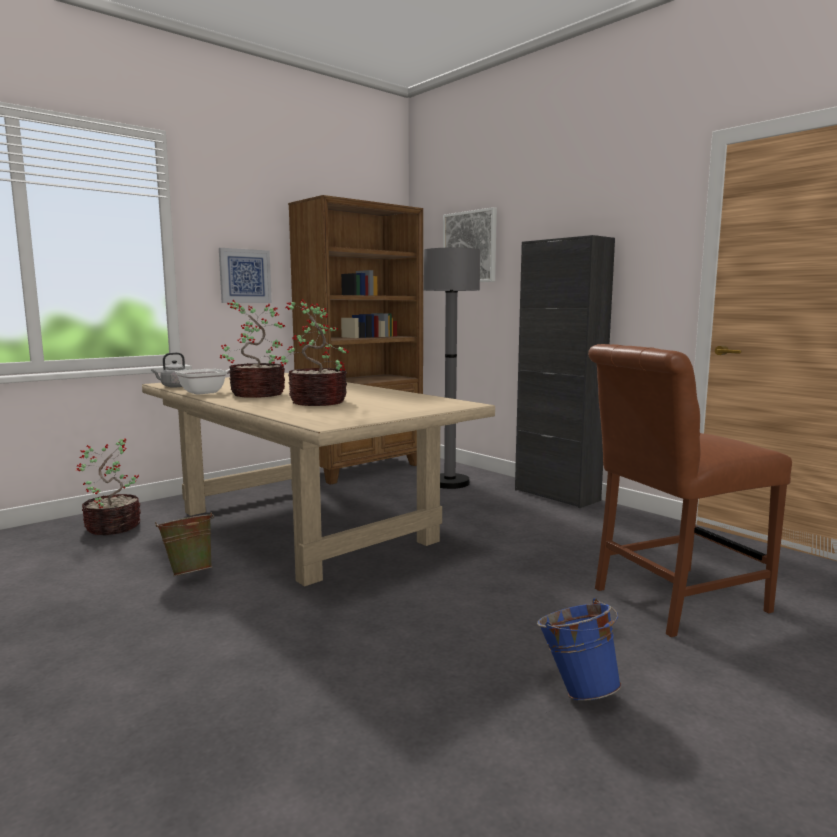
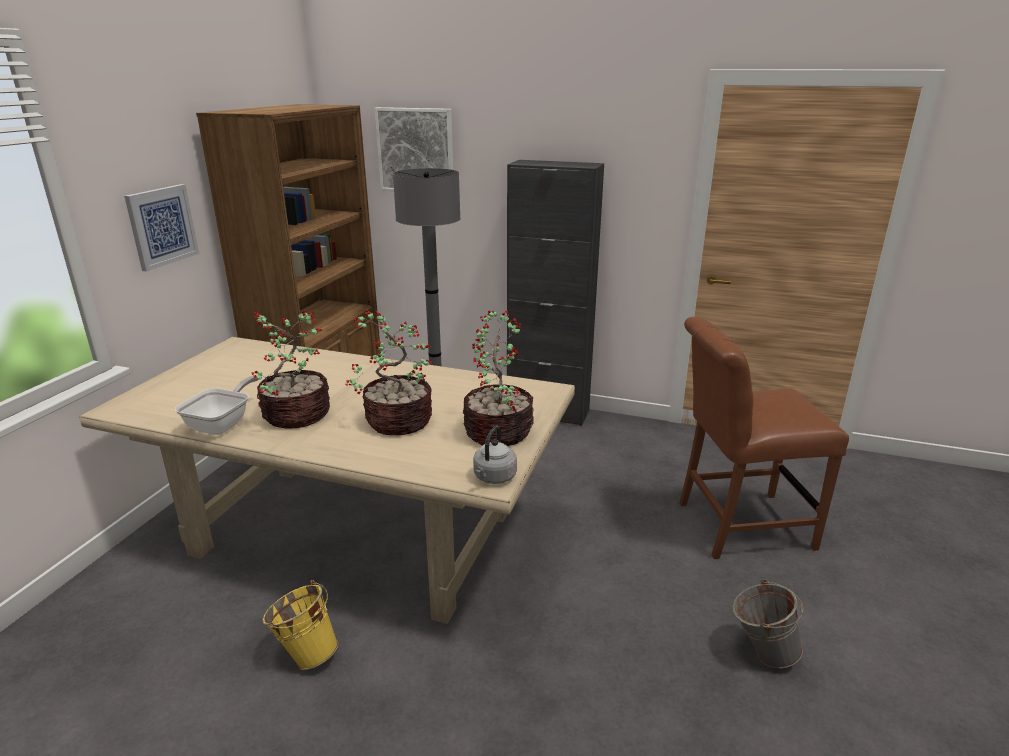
camera: 30 degrees left, 15 degrees up
potted plant [76,438,141,535] -> potted plant moved to [463,310,534,446]
grey kettle [151,352,187,388] -> grey kettle moved to [473,425,517,484]
green bucket [155,512,214,576] -> yellow bucket [262,580,338,670]
blue bucket [537,598,622,701] -> grey bucket [732,579,804,669]
brown chair [588,344,792,637] -> brown chair turned 45 degrees clockwise [679,317,849,559]

